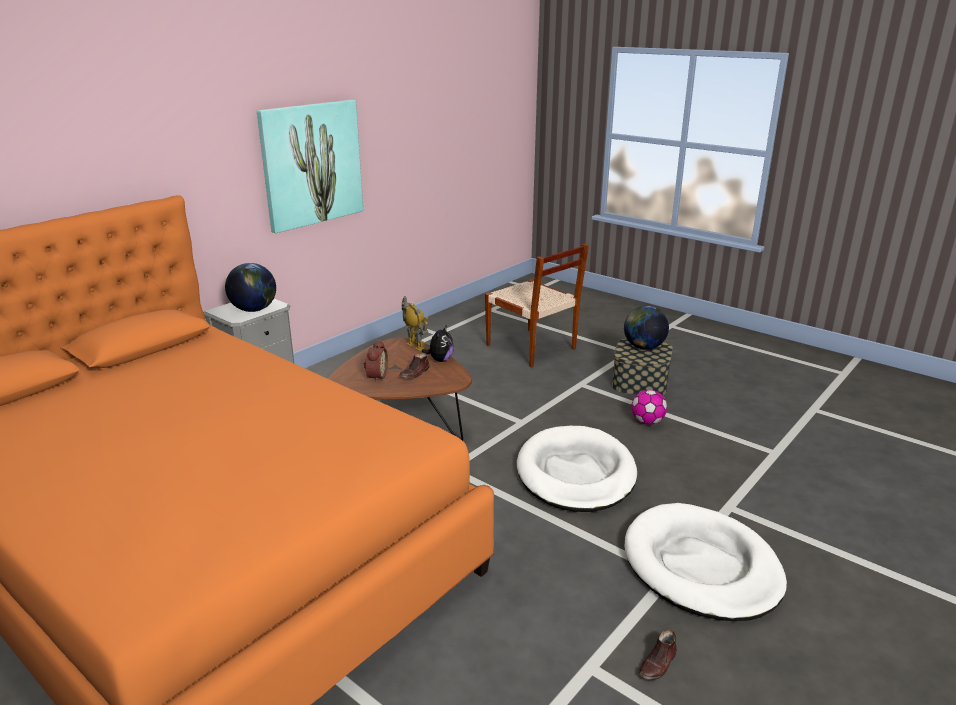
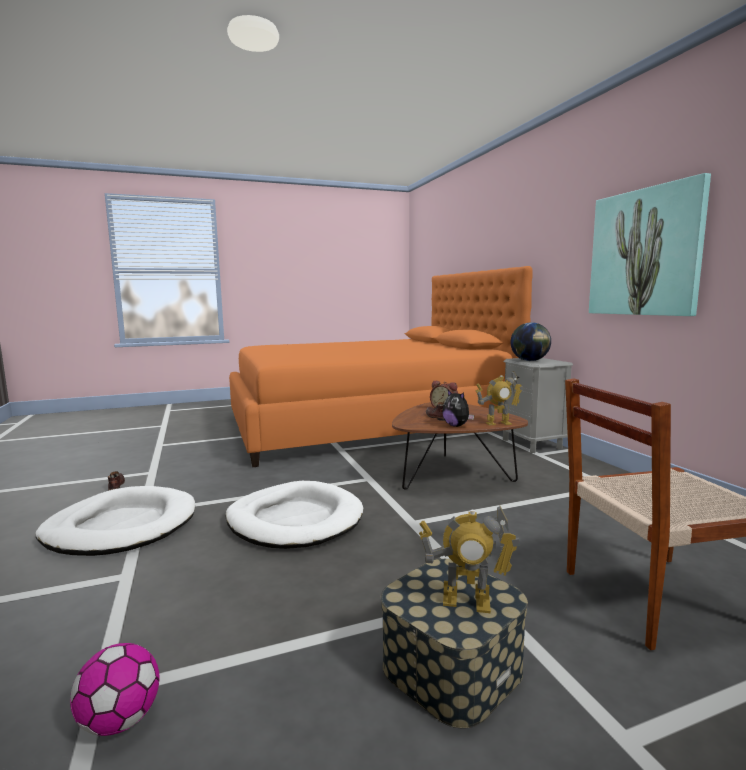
camera: 120 degrees right, 15 degrees down
globe [624,306,669,350] -> toy robot [419,506,520,613]
football [631,390,667,425] -> football moved to [70,643,159,736]

